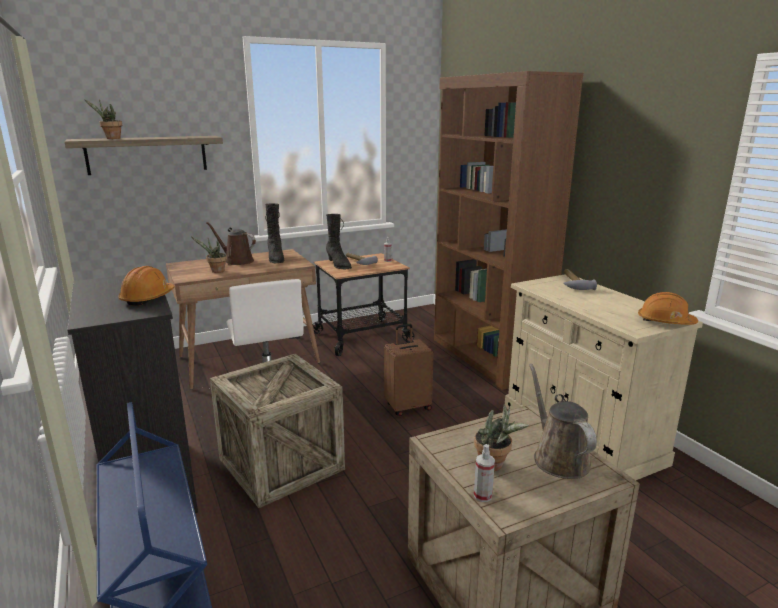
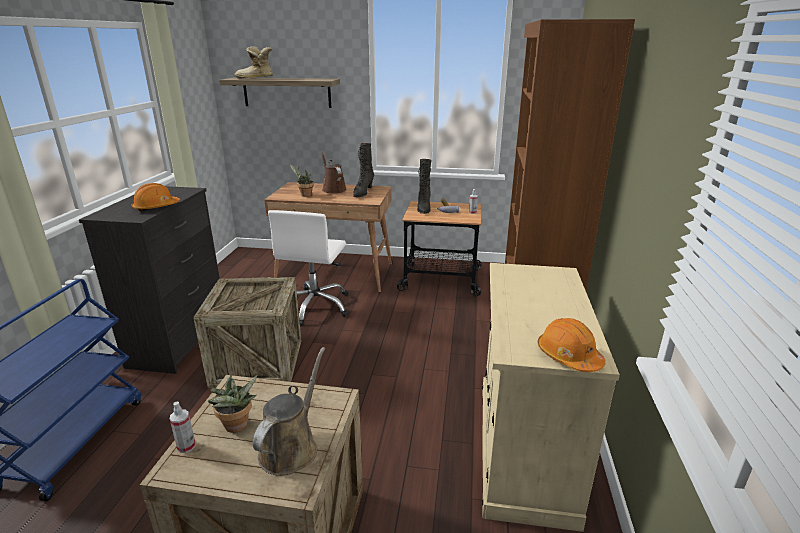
camera: 35 degrees right, 5 degrees up
potted plant [84,99,122,139] -> boot [235,46,273,79]
brown suitcase [384,324,433,416] -> none
hammer [563,269,597,290] -> none

